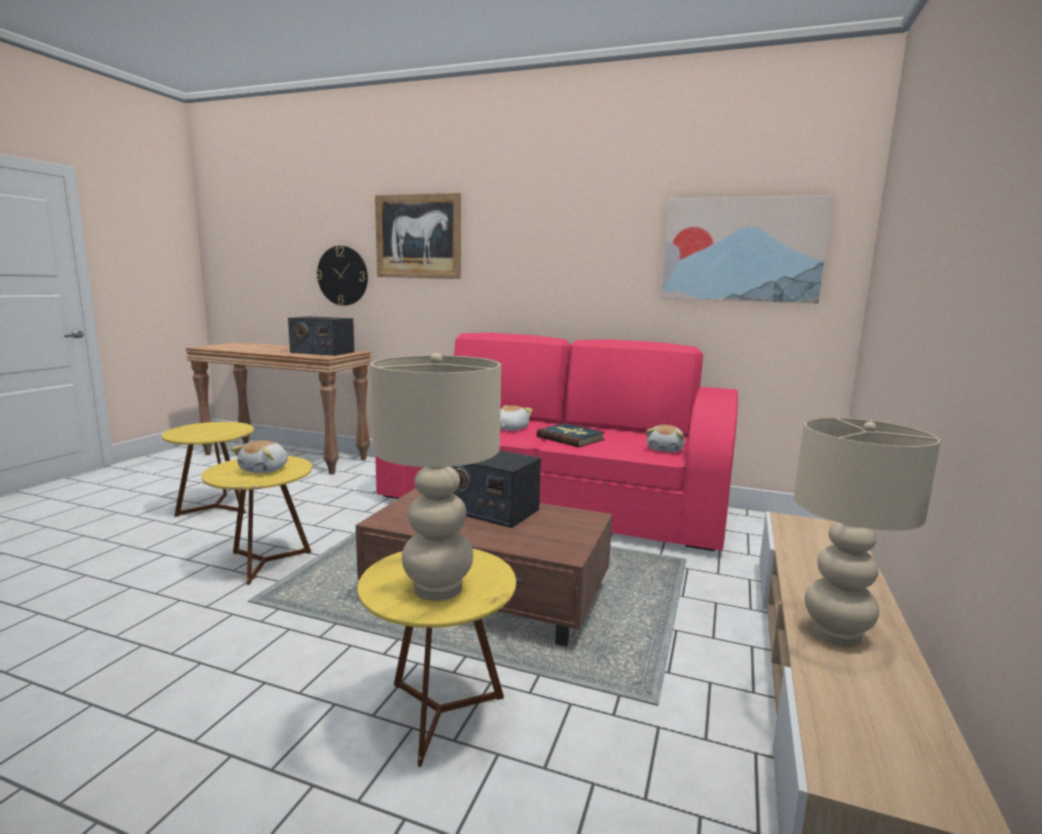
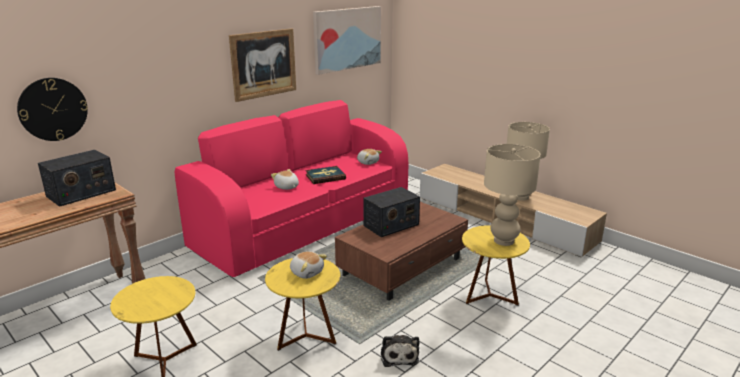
camera: 65 degrees left, 10 degrees up
picture [375,193,461,279] -> picture moved to [229,28,296,102]
none -> plush toy [381,335,420,367]

